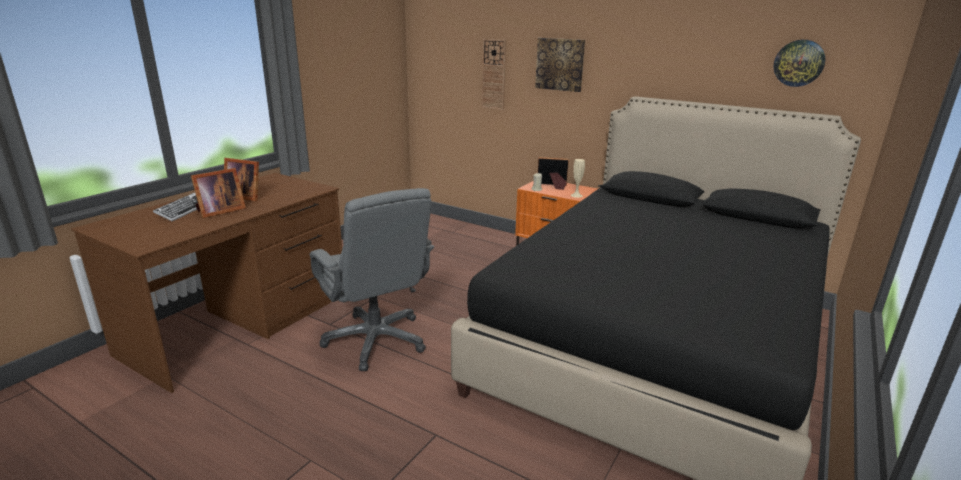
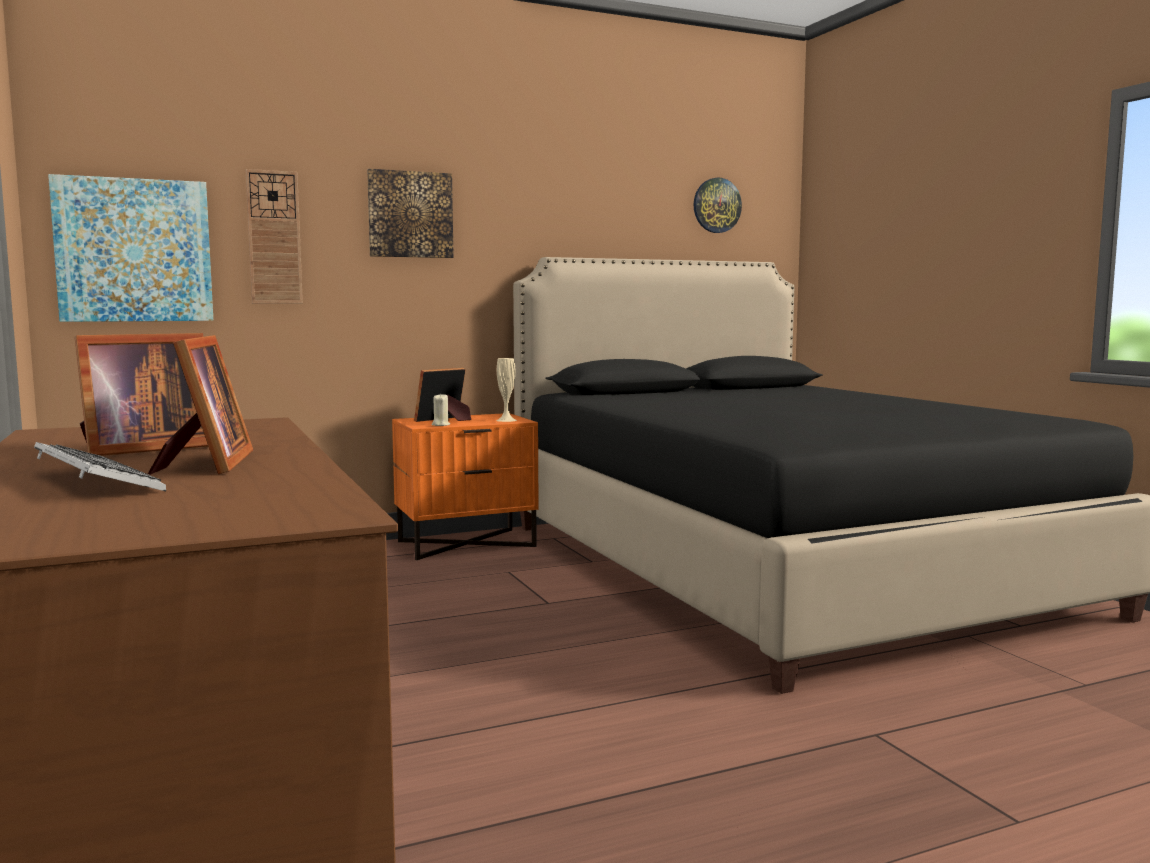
camera: 55 degrees left, 15 degrees down
grey office chair [310,188,434,371] -> none
none -> picture [48,174,213,322]

